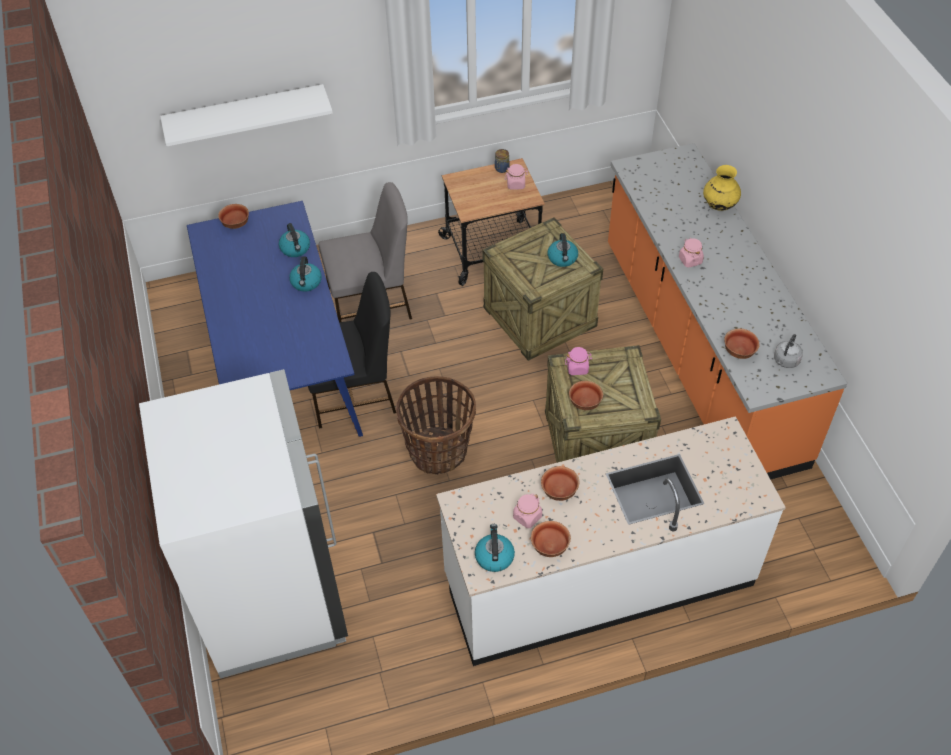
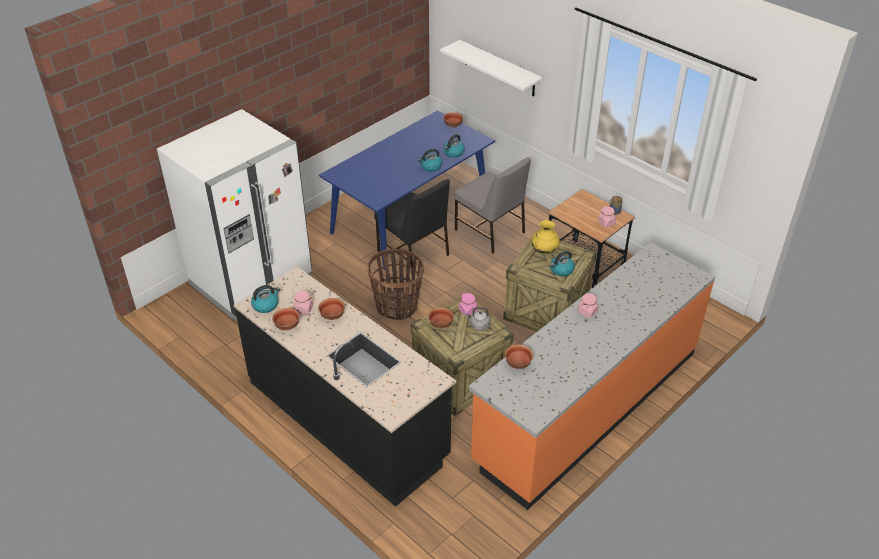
camera: 60 degrees right, 10 degrees down
white counter [436,416,786,666] -> black counter [234,266,456,507]
yellow vase [703,165,741,211] -> yellow vase moved to [531,220,560,254]
grey kettle [774,334,803,368] -> grey kettle moved to [465,307,490,331]

